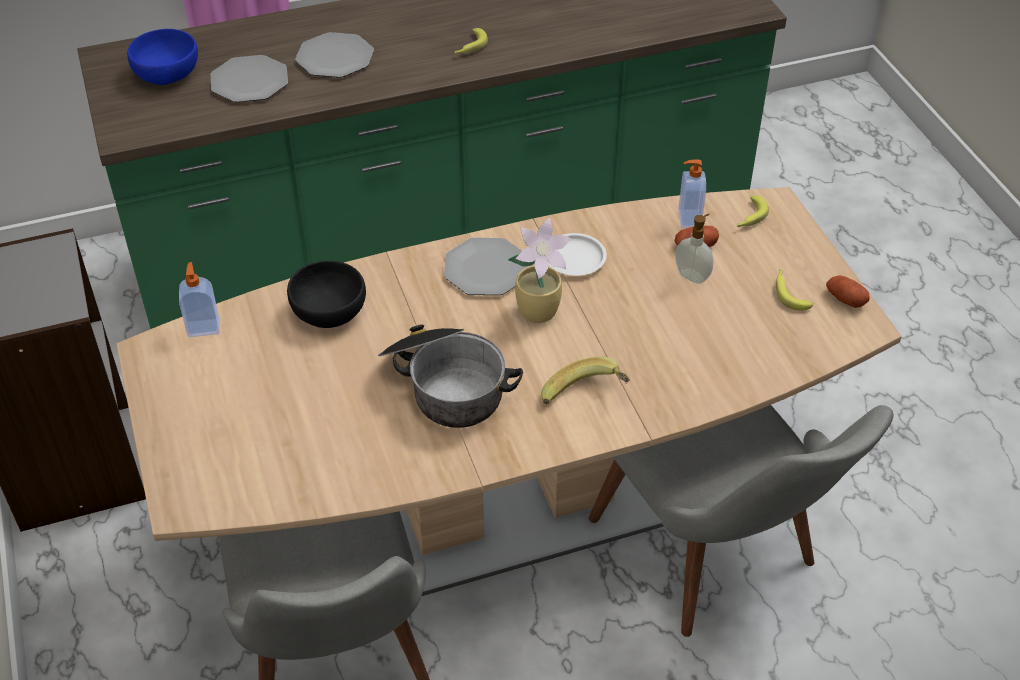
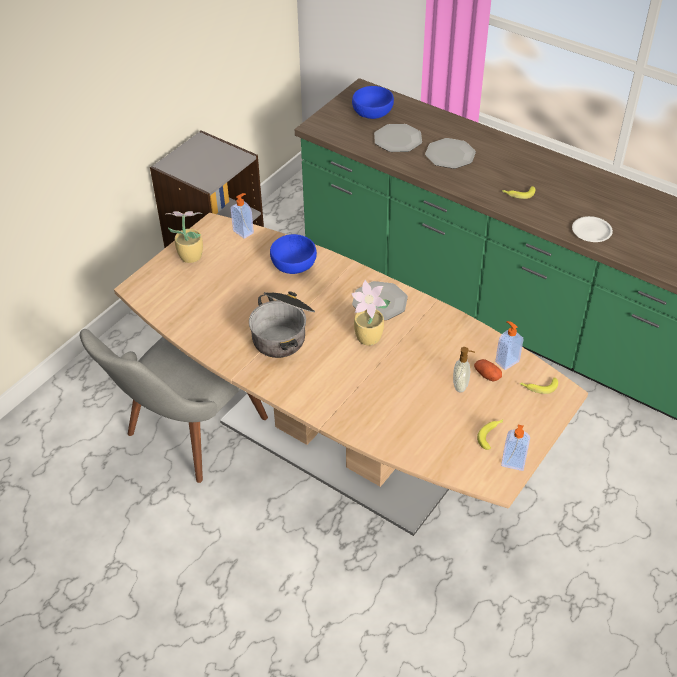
camera: 55 degrees right, 0 degrees up
black bowl [287,261,366,328] -> blue bowl [270,234,317,274]
banana [542,357,630,404] -> none
white plate [549,233,607,276] -> white plate moved to [572,216,613,242]
grey chair [588,405,894,637] -> none
potato [826,276,870,308] -> soap dispenser [501,425,530,471]
none -> potted plant [165,211,203,263]

